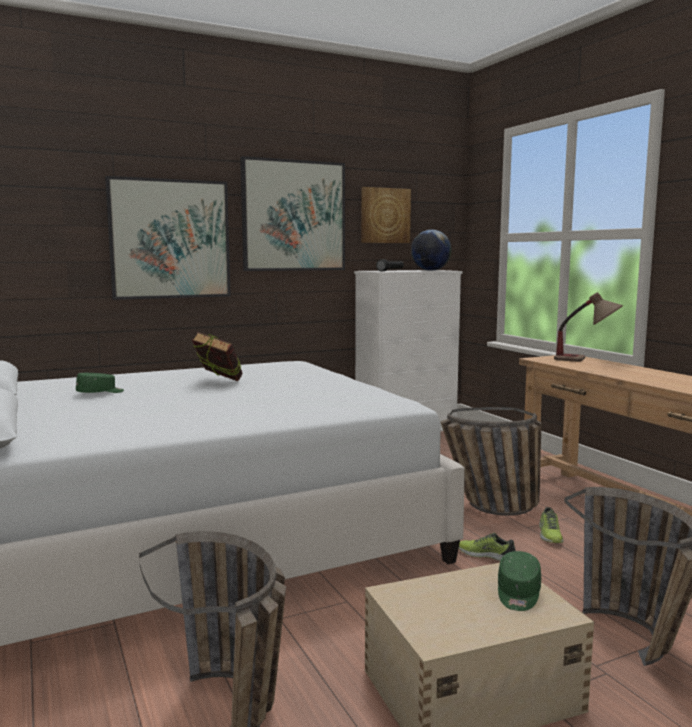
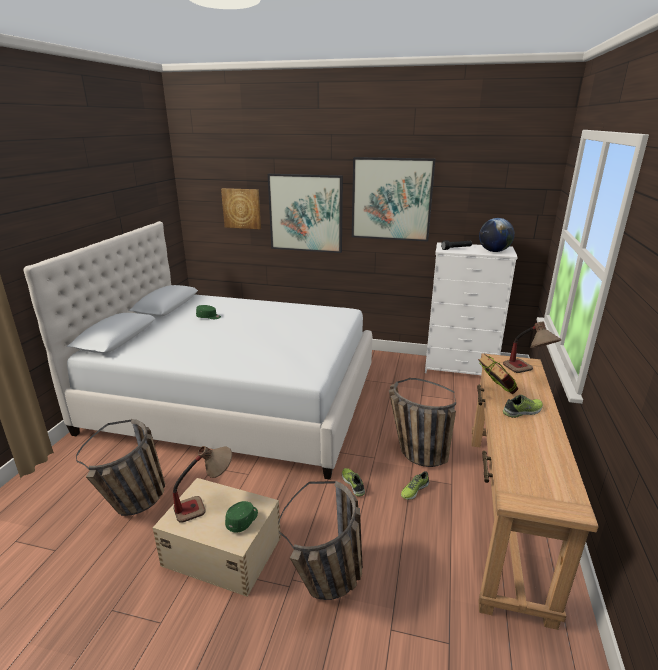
camera: 40 degrees right, 15 degrees up
book [192,332,243,381] -> book moved to [478,353,518,394]
picture [361,187,411,243] -> picture moved to [221,188,261,229]
green cap [498,551,541,611] -> green cap turned 150 degrees clockwise [225,501,258,532]
none -> table lamp [173,446,232,523]
none -> shoe [503,395,543,418]

